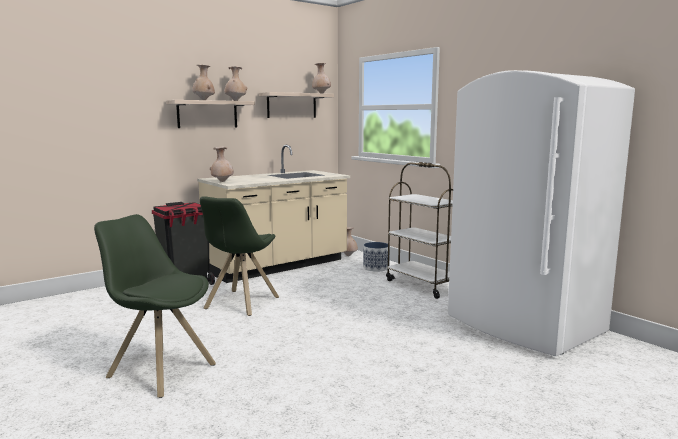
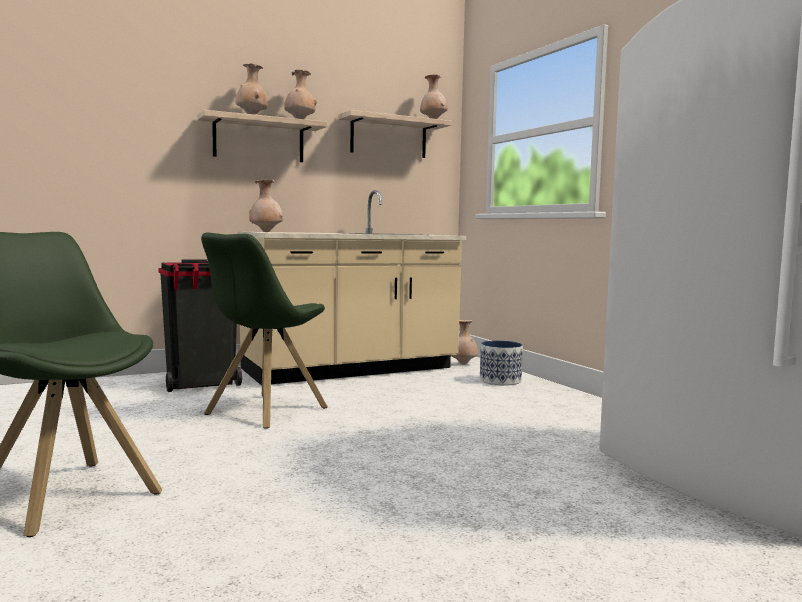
camera: 10 degrees right, 5 degrees down
white cart [386,162,453,299] -> none

